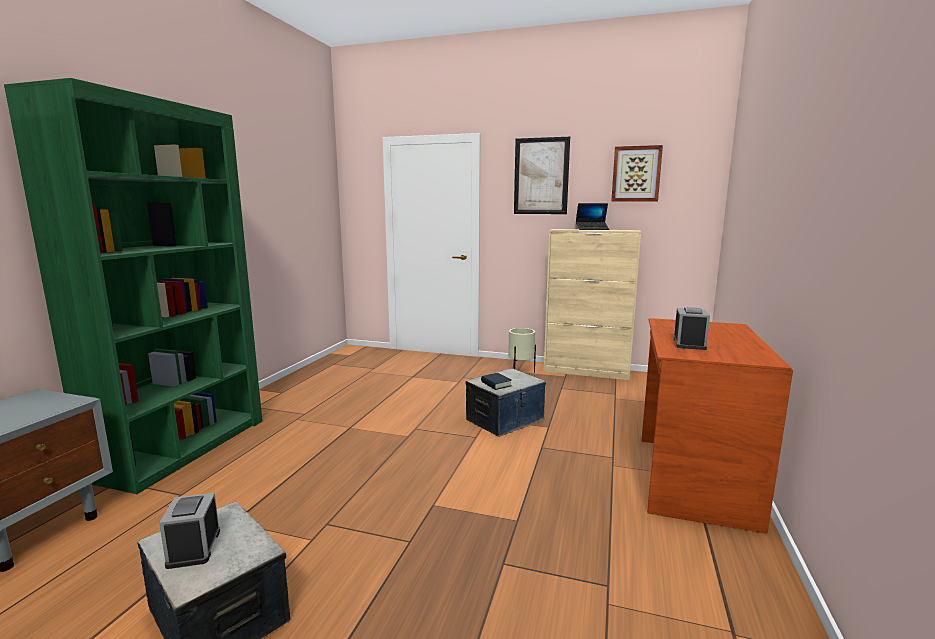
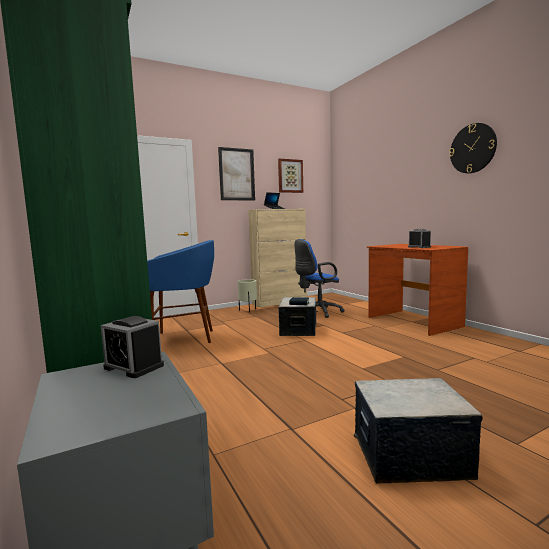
camera: 45 degrees left, 5 degrees down
alarm clock [159,493,220,569] -> alarm clock moved to [101,316,164,378]
none -> blue stool [147,240,214,343]
none -> blue office chair [295,239,345,318]
none -> wall clock [449,123,497,173]

